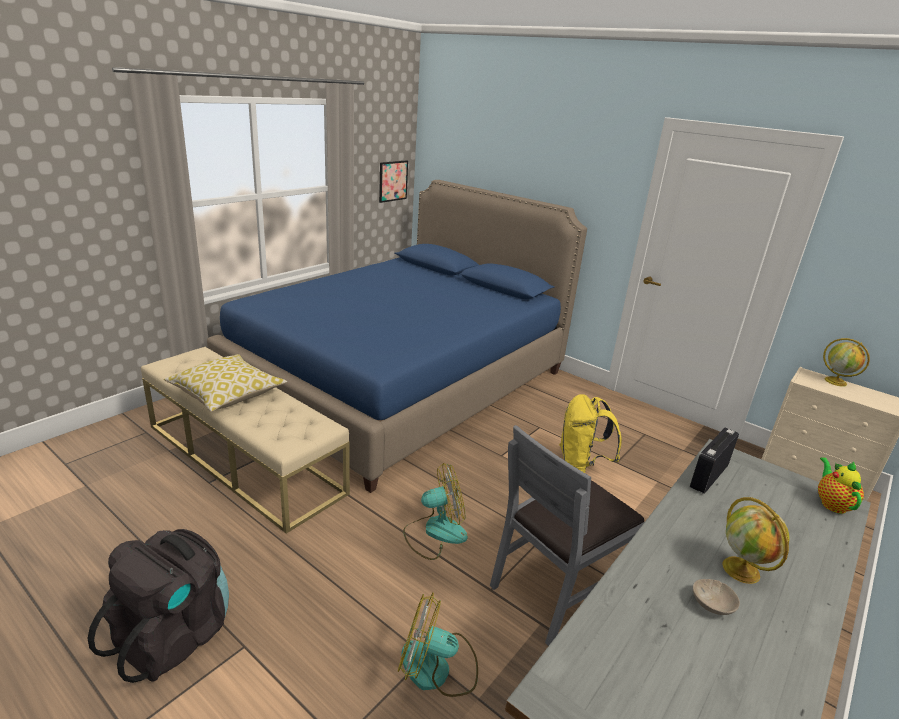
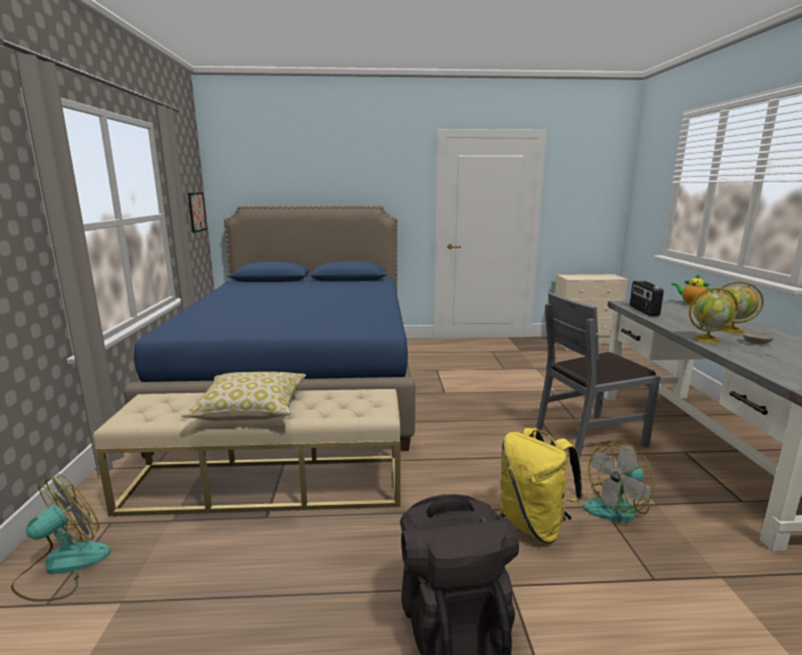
camera: 40 degrees left, 10 degrees down
fan [403,463,468,560] -> fan moved to [11,474,111,602]
grey chair [490,425,644,646] -> grey chair turned 60 degrees clockwise [536,292,660,459]
yellow backpack [559,394,622,473] -> yellow backpack moved to [499,428,583,543]
globe [823,338,870,387] -> globe moved to [689,287,738,343]

